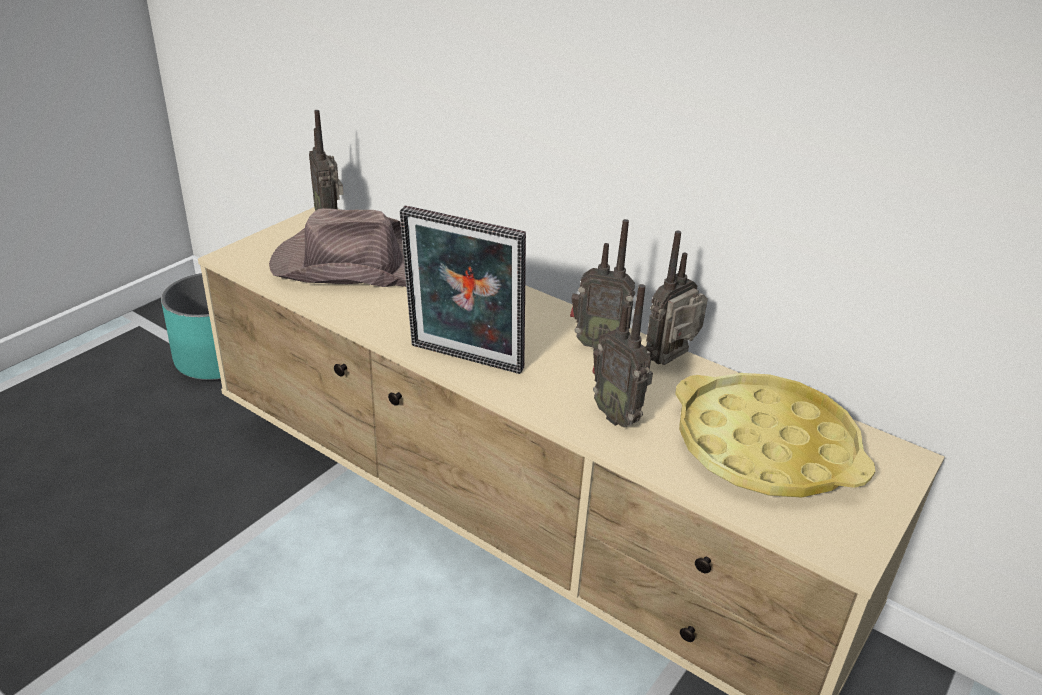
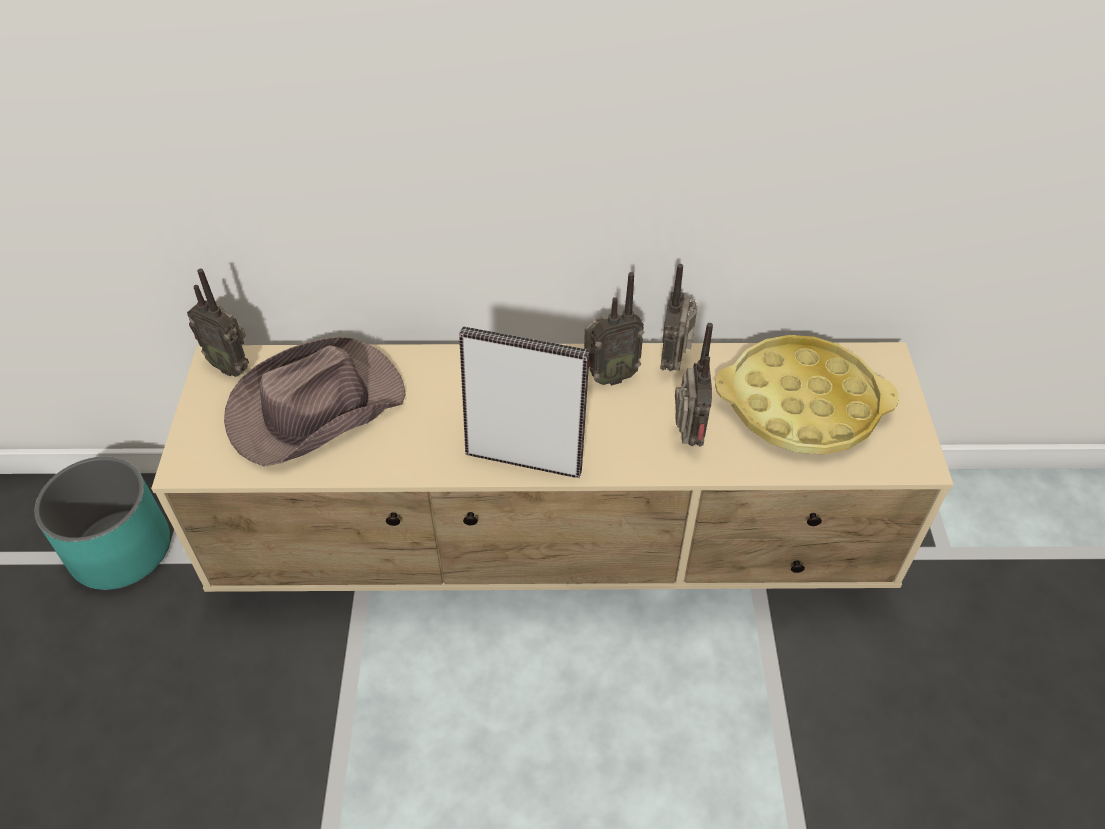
camera: 35 degrees left, 15 degrees up
picture frame [400,206,526,374] -> picture frame turned 150 degrees counterclockwise [459,327,590,478]
radio [592,284,653,427] -> radio turned 105 degrees counterclockwise [675,323,713,447]

